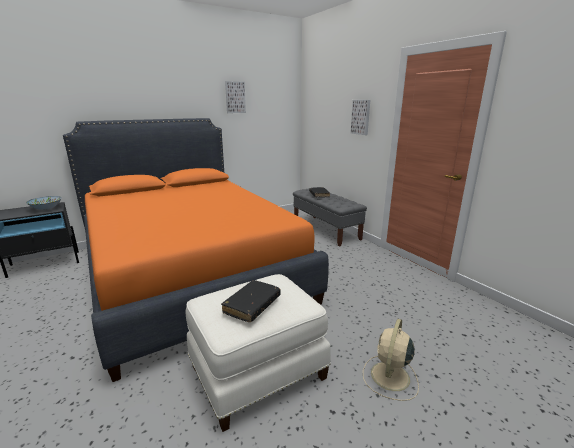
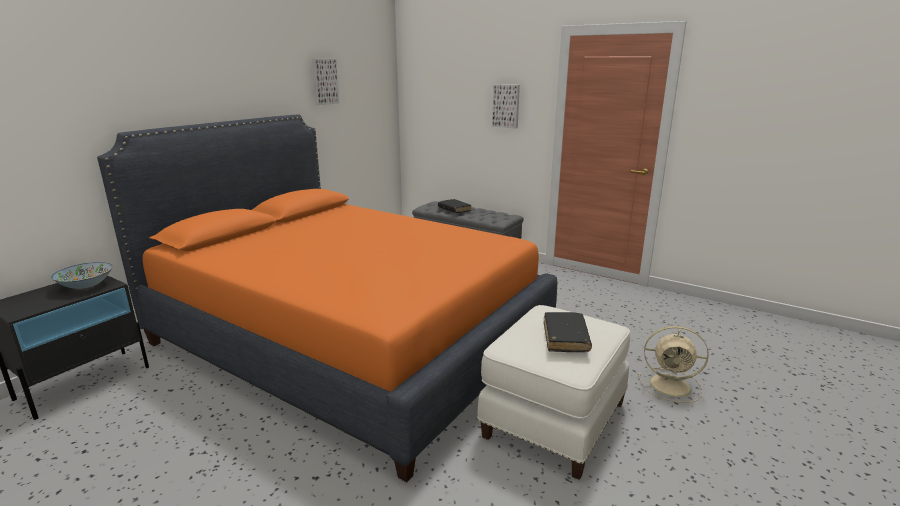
camera: 25 degrees left, 0 degrees up
beige fan [363,319,419,401] -> beige fan turned 75 degrees counterclockwise [638,326,709,403]

